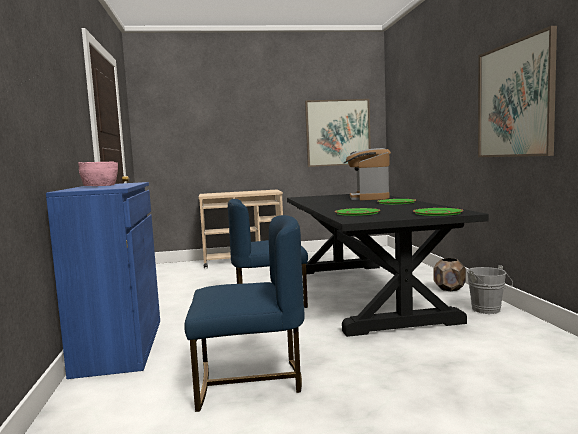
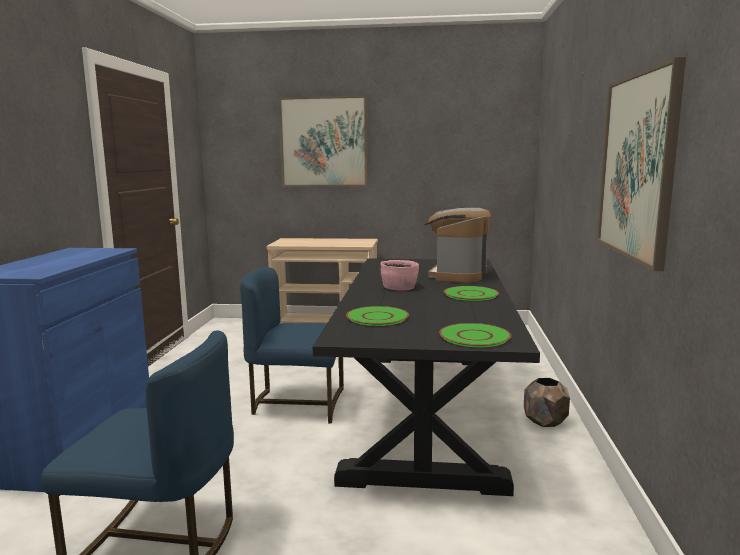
camera: 15 degrees right, 5 degrees up
pink bowl [78,162,118,186] -> pink bowl moved to [381,260,419,290]
picture [305,99,371,167] -> picture moved to [278,96,368,187]
grey bucket [467,265,513,314] -> none

